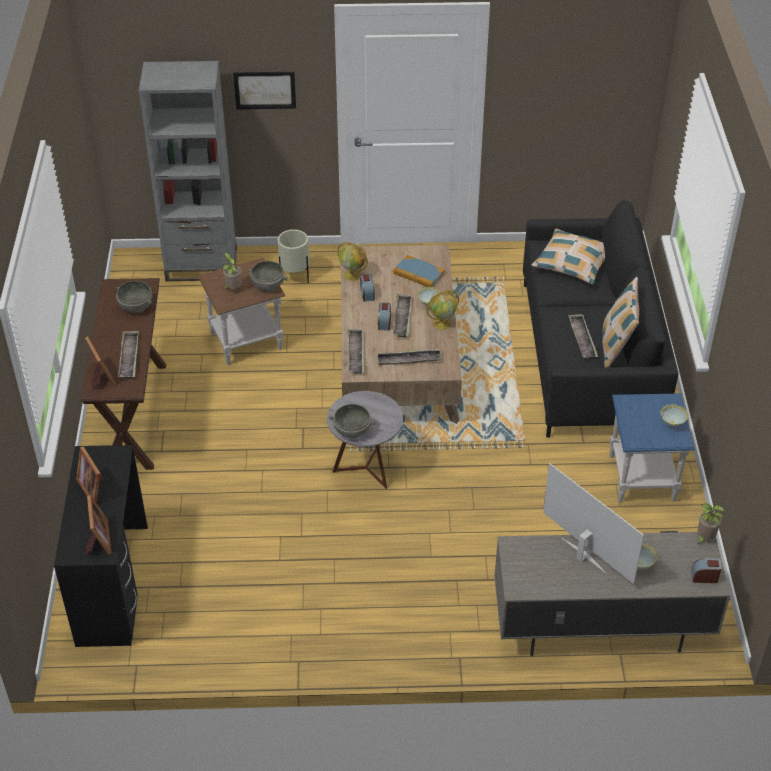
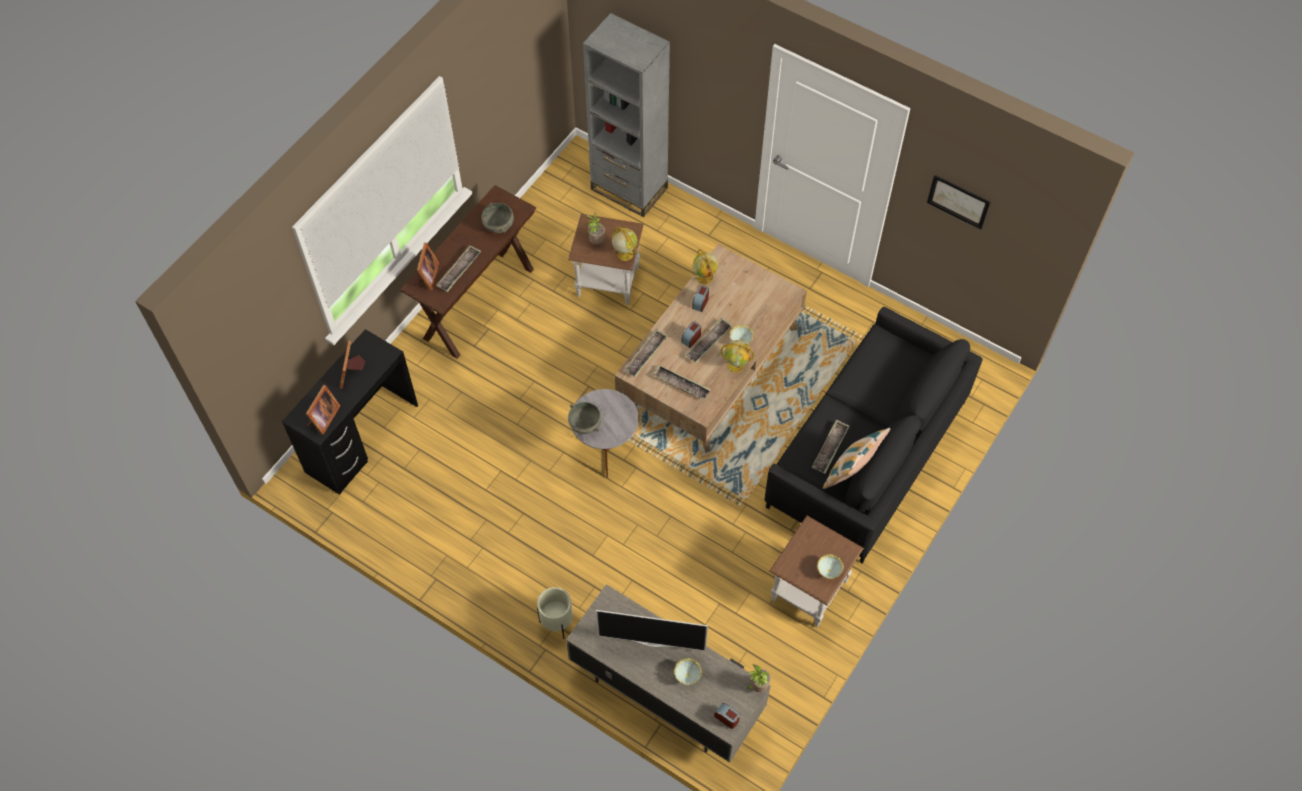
camera: 35 degrees right, 15 degrees up
picture [233,72,296,110] -> picture moved to [927,175,990,229]
grey bowl [247,261,288,292] -> globe [612,227,637,261]
beige planter [278,229,309,284] -> beige planter moved to [537,587,573,639]
book [393,255,445,287] -> none
pillow [531,229,605,285] -> none
television [543,463,644,584] -> television turned 105 degrees clockwise [596,610,708,651]
blue side table [610,393,695,503] -> brown side table [769,516,864,627]

